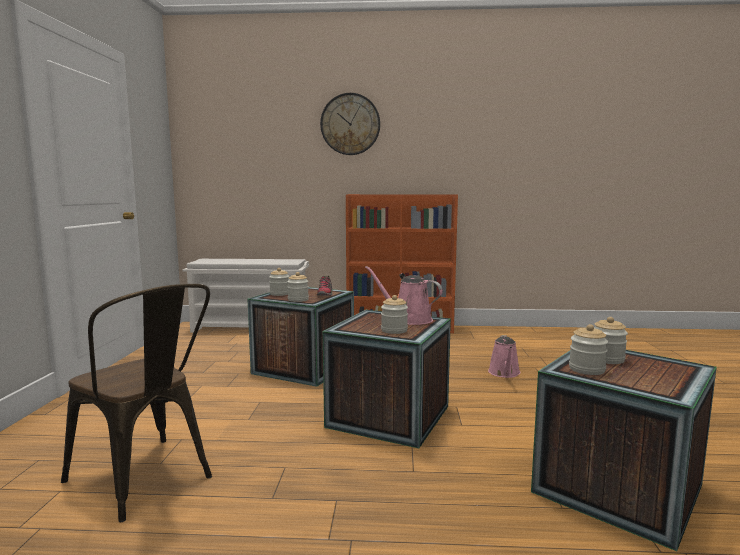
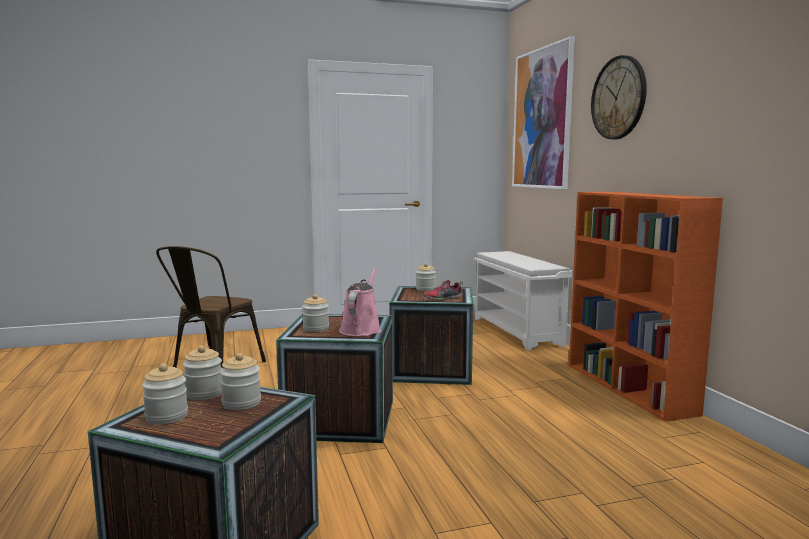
camera: 70 degrees right, 0 degrees up
jar [287,272,309,302] -> jar moved to [142,364,188,424]
pink watering can [488,335,521,378] -> none
none -> picture [512,36,575,189]

